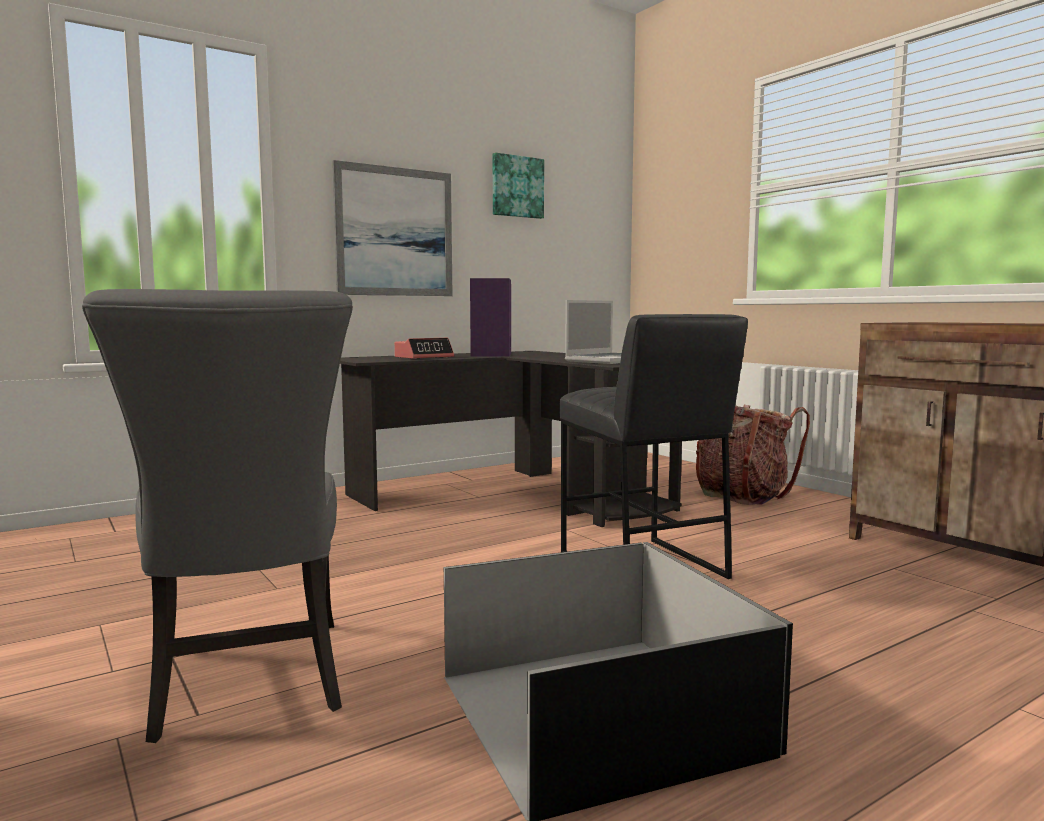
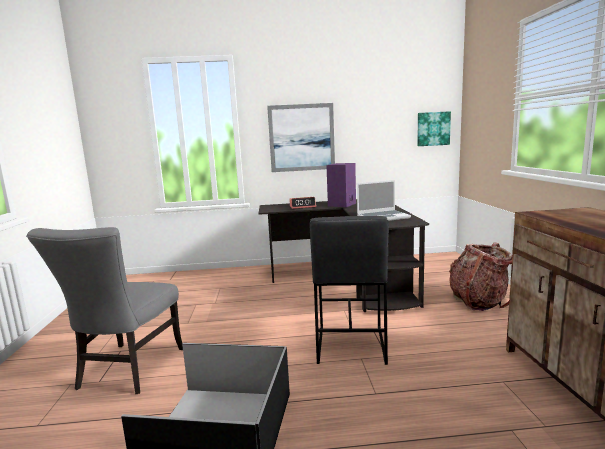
camera: 30 degrees right, 5 degrees up
picture [493,153,544,219] -> picture moved to [417,111,451,146]

